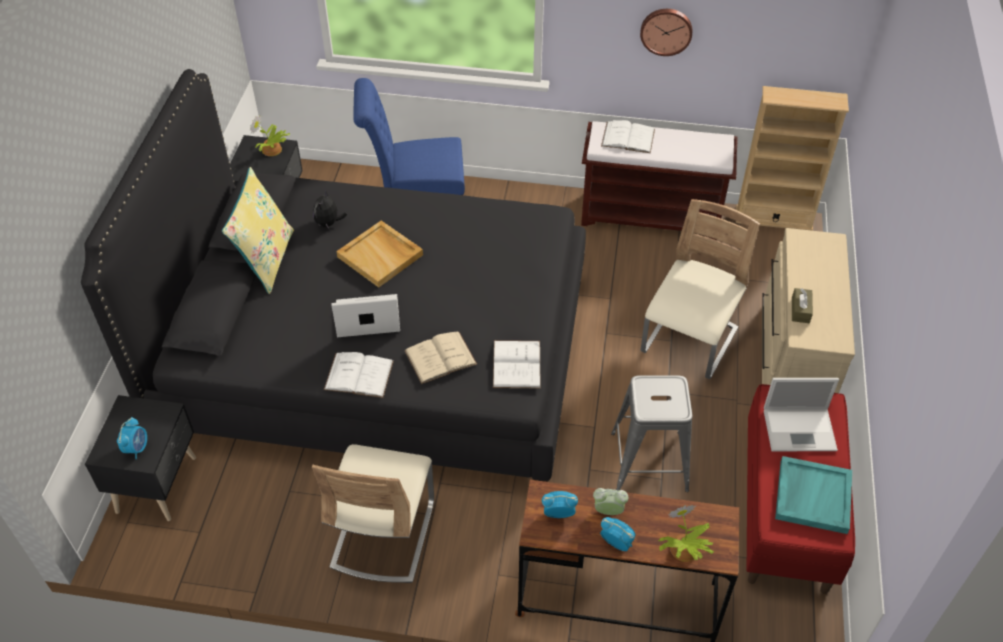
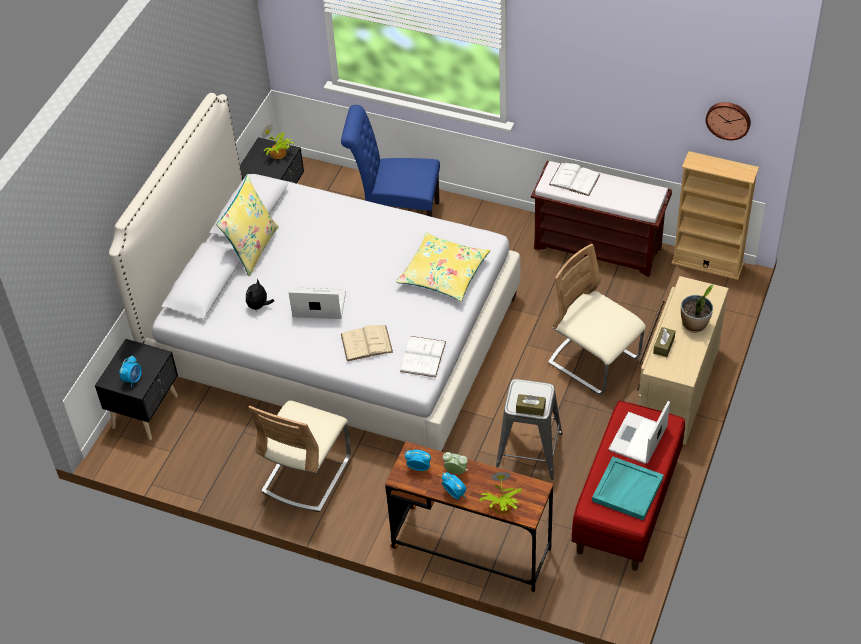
camera: 15 degrees right, 0 degrees up
black bed [81,69,586,482] -> white bed [109,93,521,452]
plush toy [313,190,347,228] -> plush toy moved to [246,278,274,312]
white book [324,352,394,398] -> none
beige tray [336,221,423,288] -> none
wall clock [640,9,692,56] -> wall clock moved to [705,102,751,140]
beige chair [641,199,760,379] -> beige chair turned 90 degrees counterclockwise [548,244,646,395]
laptop [764,378,839,451] -> laptop turned 105 degrees clockwise [609,401,670,464]
none -> yellow pillow [396,232,490,302]
none -> brown tissue box [516,394,546,416]
none -> potted plant [681,284,714,333]

